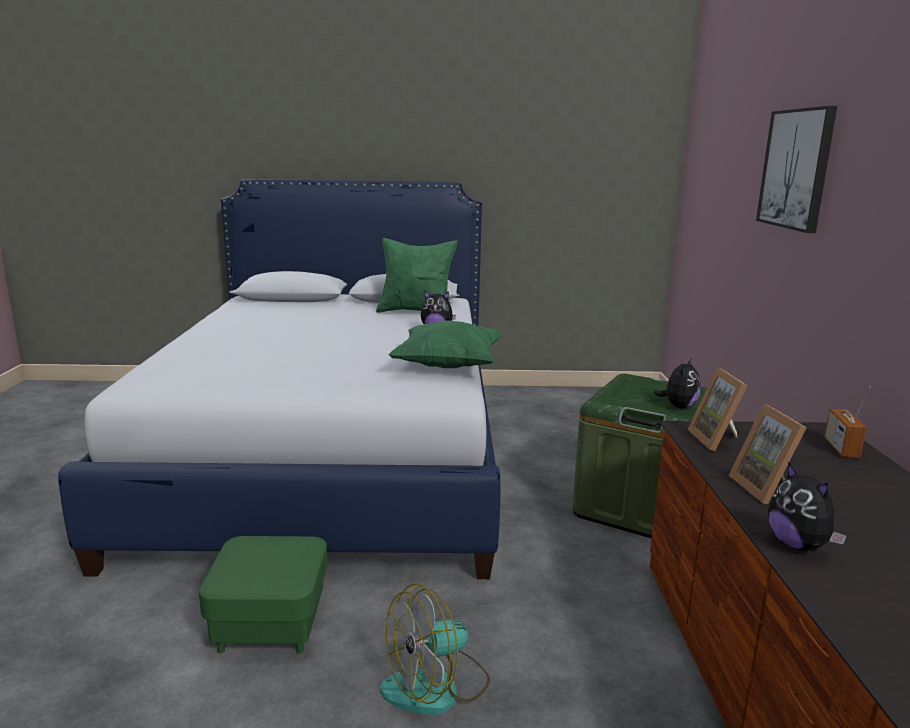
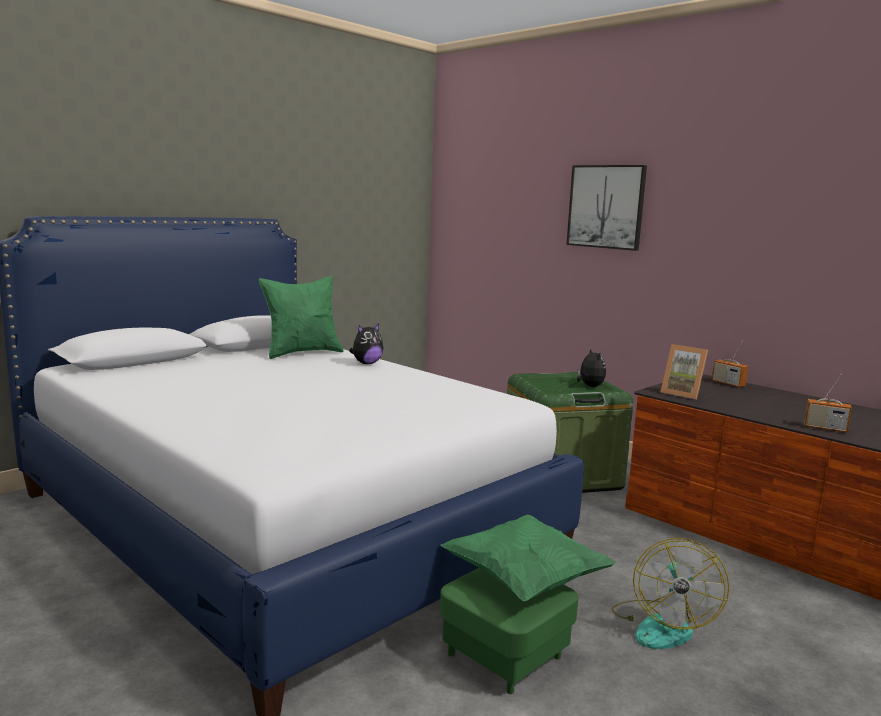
camera: 45 degrees left, 5 degrees down
green pillow [388,320,502,368] -> green pillow moved to [441,515,616,602]
picture frame [728,404,807,504] -> none
plush toy [768,462,847,551] -> radio [804,374,852,433]

